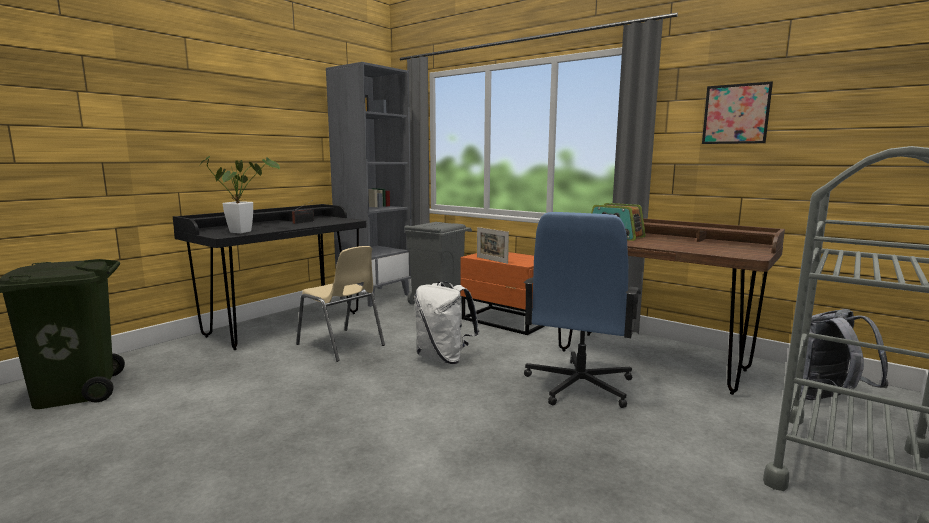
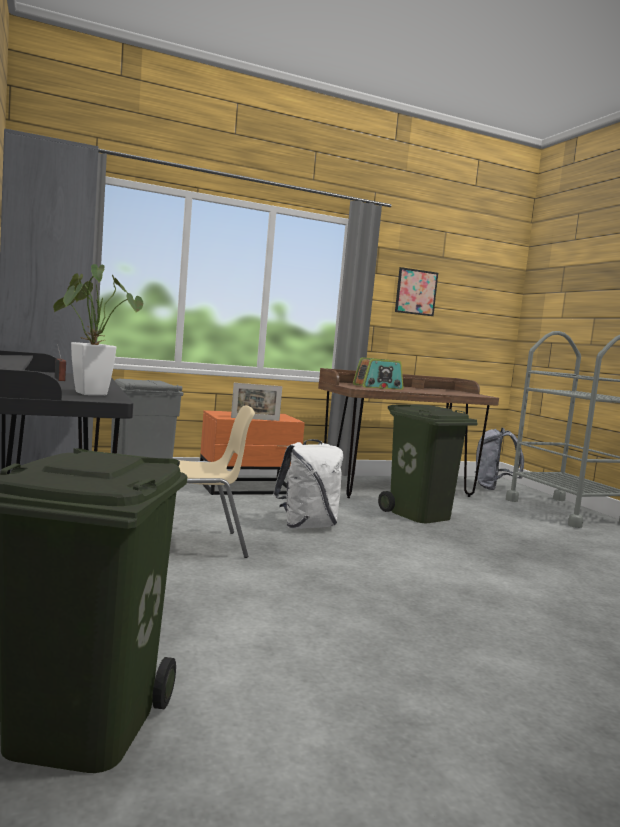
camera: 60 degrees left, 5 degrees down
blue office chair [524,212,641,408] -> green trash can [378,404,477,523]

